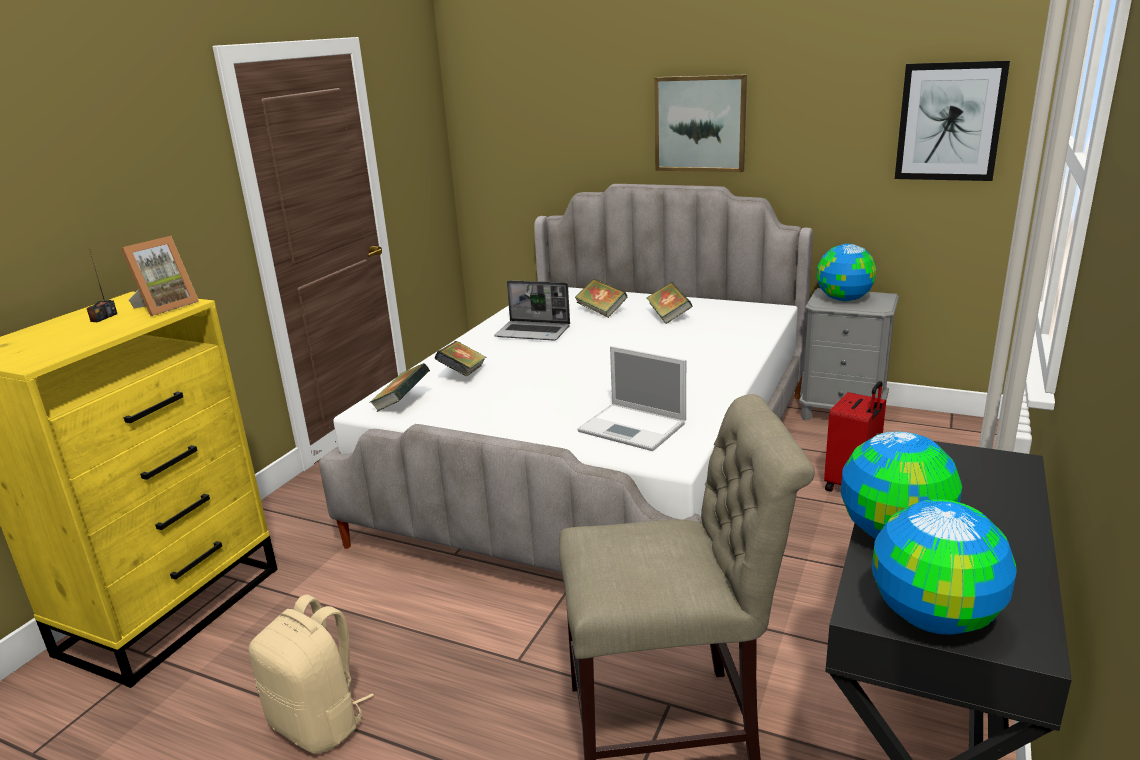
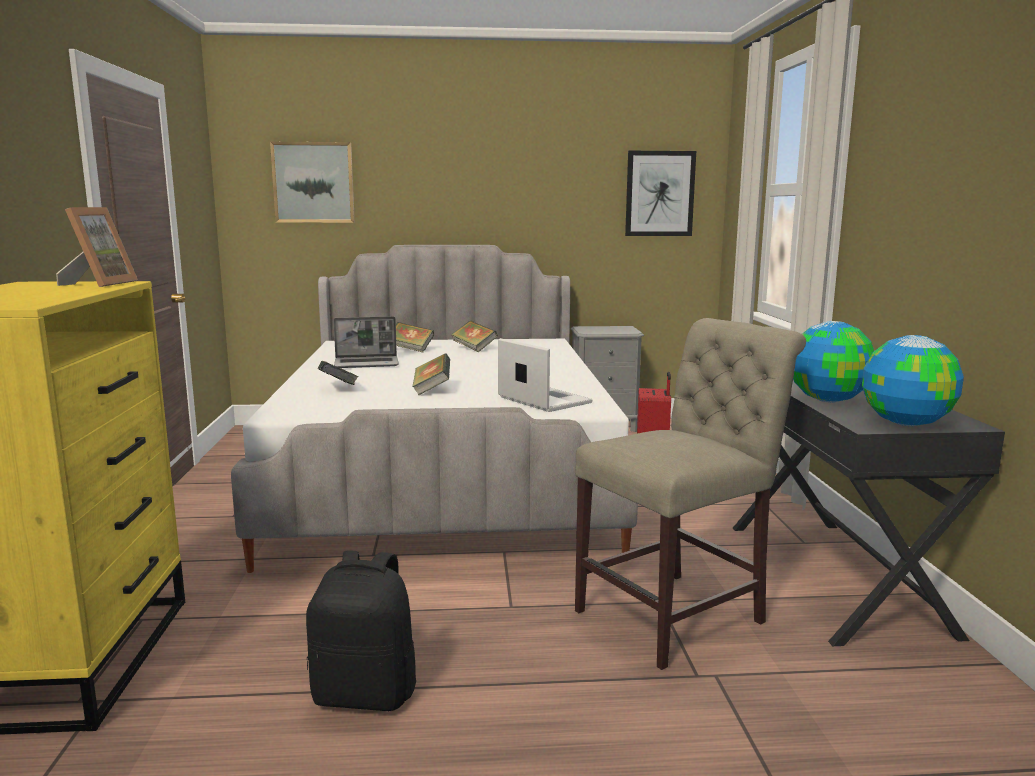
camera: 30 degrees left, 10 degrees down
radio [87,249,117,322] -> none
beige backpack [249,594,374,754] -> black backpack [306,550,416,711]
book [369,363,430,412] -> book moved to [412,353,450,396]
laptop [578,346,686,451] -> laptop turned 135 degrees counterclockwise [498,338,592,412]
picture [654,74,747,172] -> picture moved to [270,142,355,223]
globe [817,244,877,301] -> none

